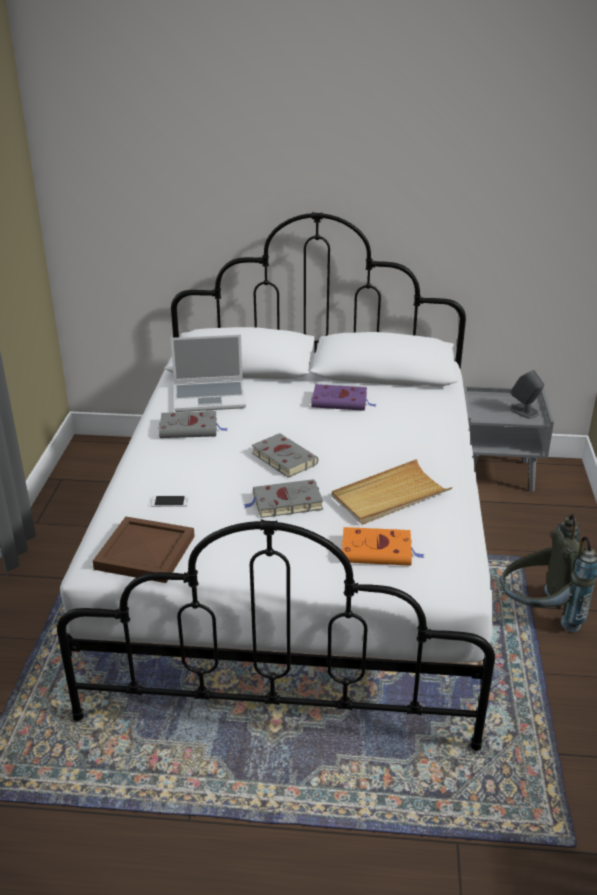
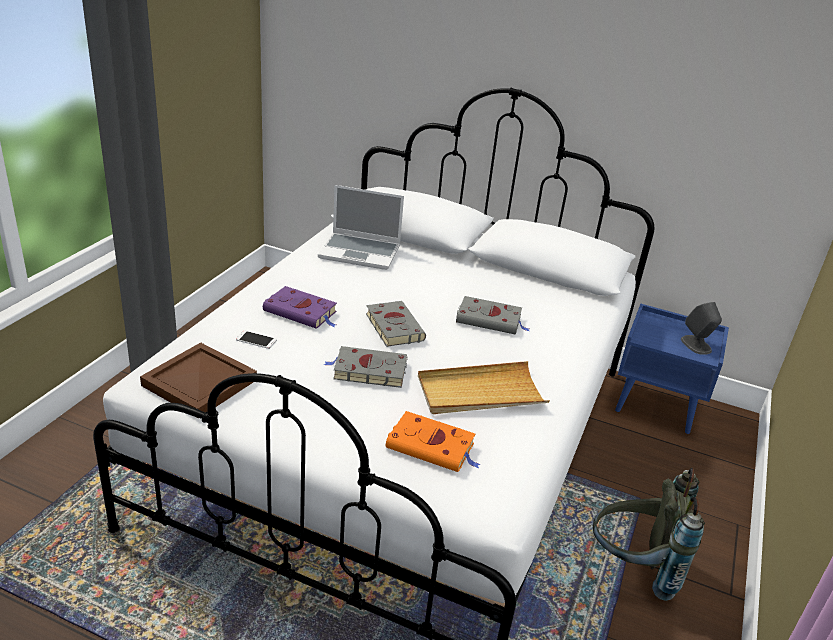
camera: 15 degrees right, 0 degrees up
grey book [158,411,228,438] -> grey book moved to [456,296,529,335]
purple book [311,384,376,411] -> purple book moved to [263,286,337,329]
grey nightstand [464,386,554,492] -> blue nightstand [615,304,729,434]

